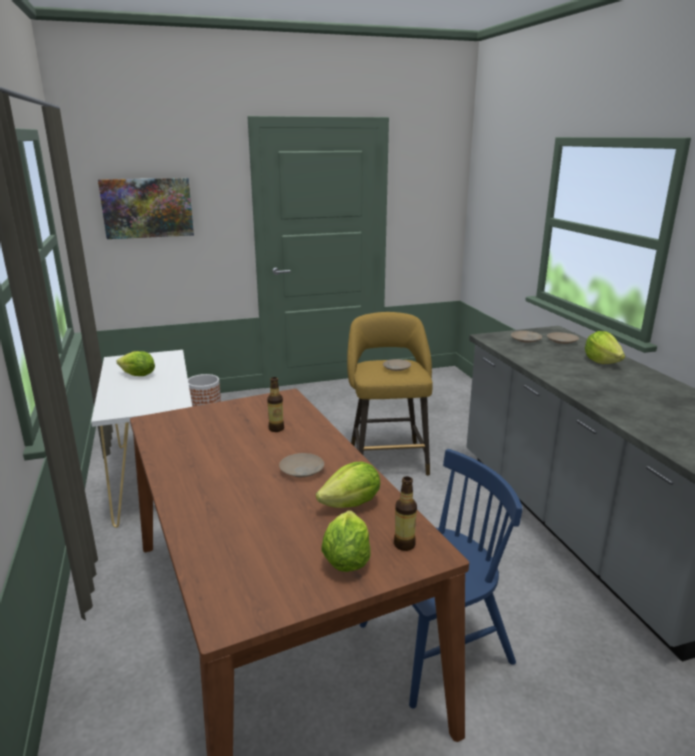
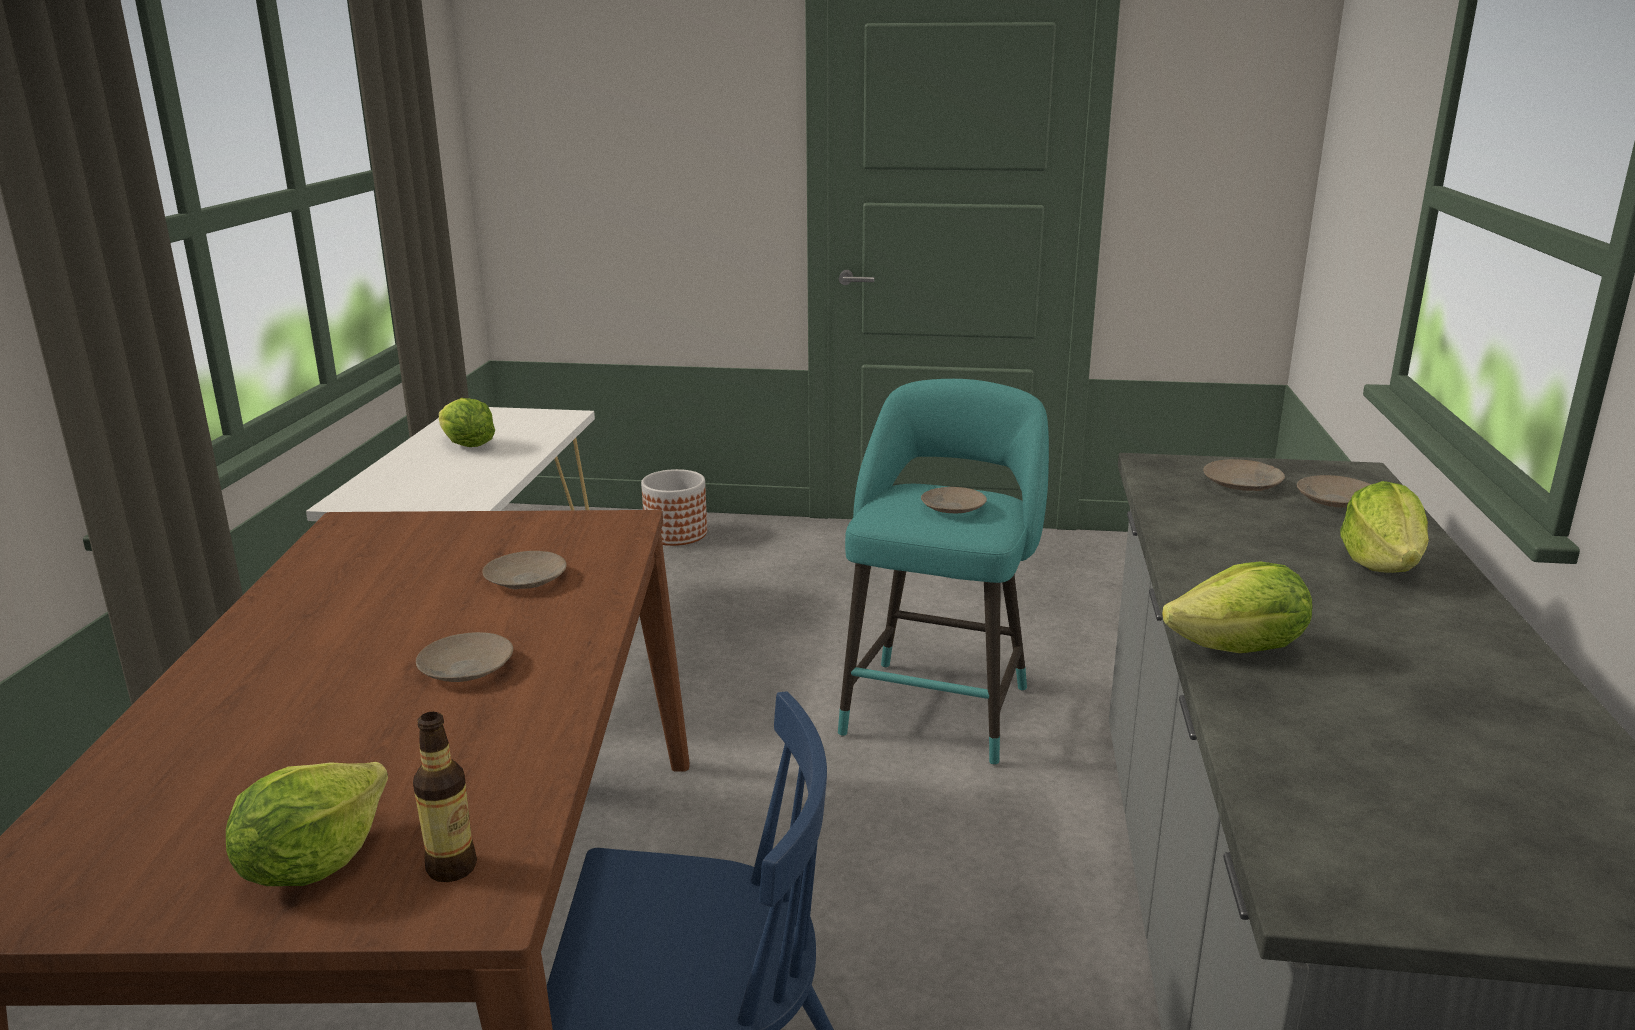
camera: 25 degrees right, 0 degrees up
picture [98,178,194,239] -> none
bottle [267,377,284,432] -> beige plate [482,551,567,589]
lettuce [316,462,380,508] -> lettuce moved to [1162,561,1312,653]
yellow stool [347,312,433,476] -> turquoise stool [838,379,1049,766]

